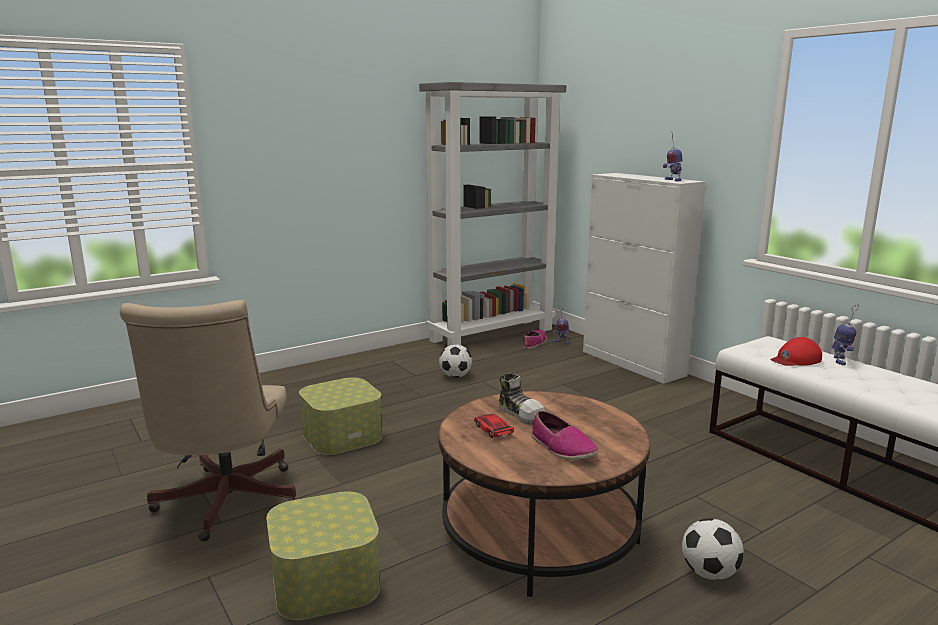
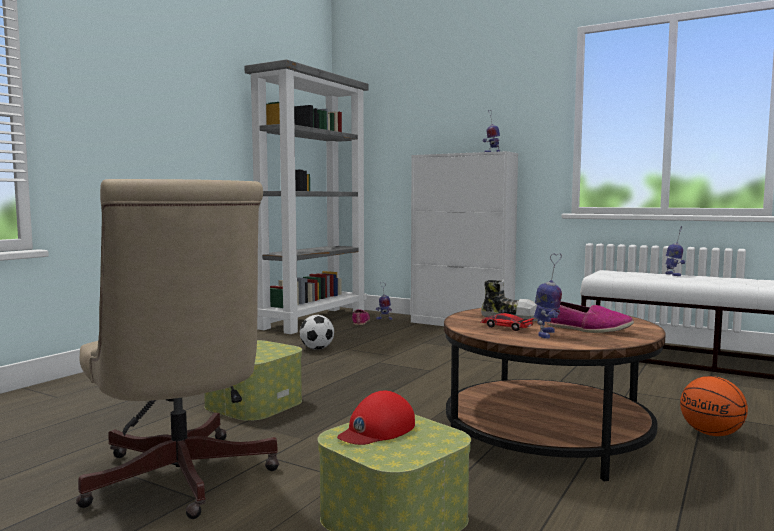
camera: 25 degrees left, 10 degrees down
football [682,518,744,580] -> basketball [680,376,748,436]
red cap [770,337,822,366] -> red cap moved to [337,391,415,445]
none -> toy robot [534,253,562,339]

